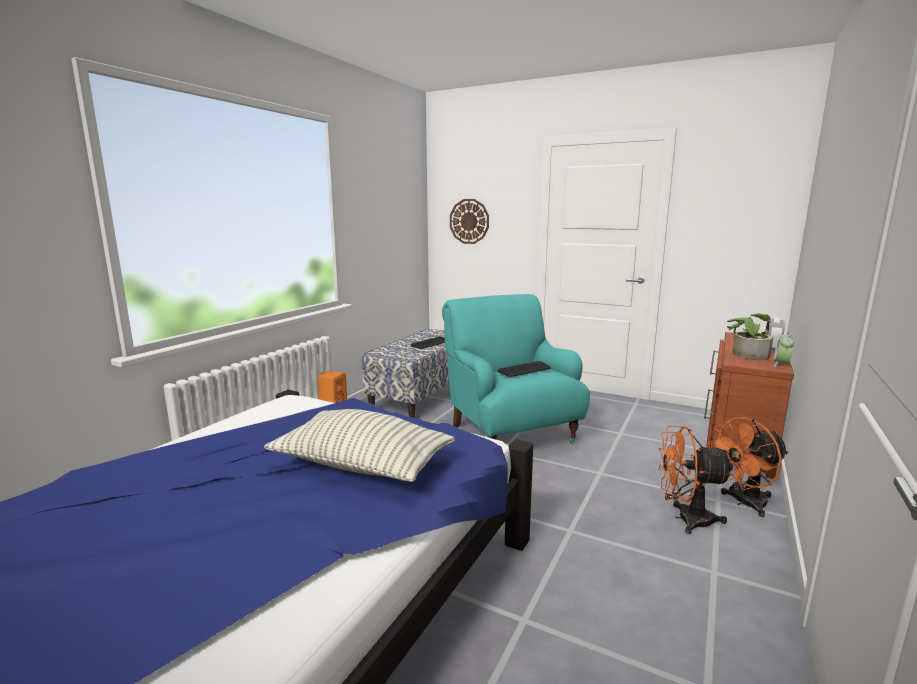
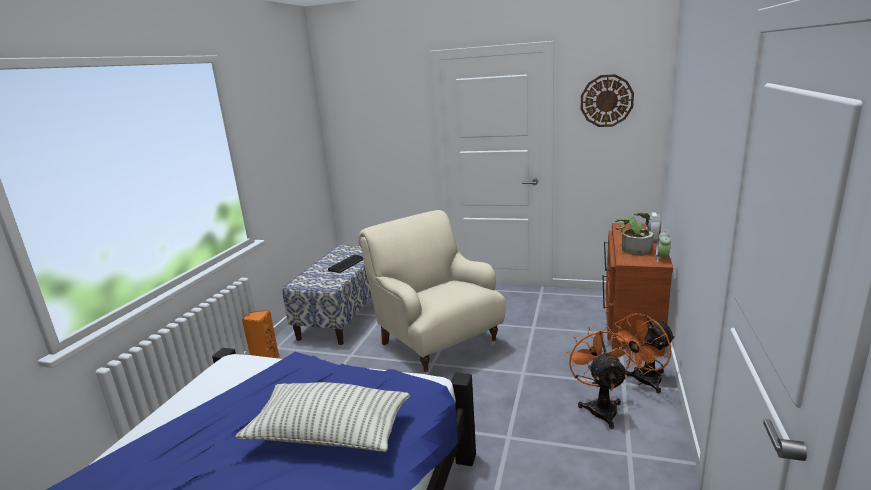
camera: 10 degrees left, 5 degrees up
turquoise armchair [442,294,590,443] -> beige armchair [358,210,506,375]
wall clock [450,199,489,244] -> wall clock moved to [581,74,634,127]
keyboard [498,361,551,377] -> none
orange fan [658,426,734,534] -> orange fan turned 90 degrees clockwise [566,326,631,429]

